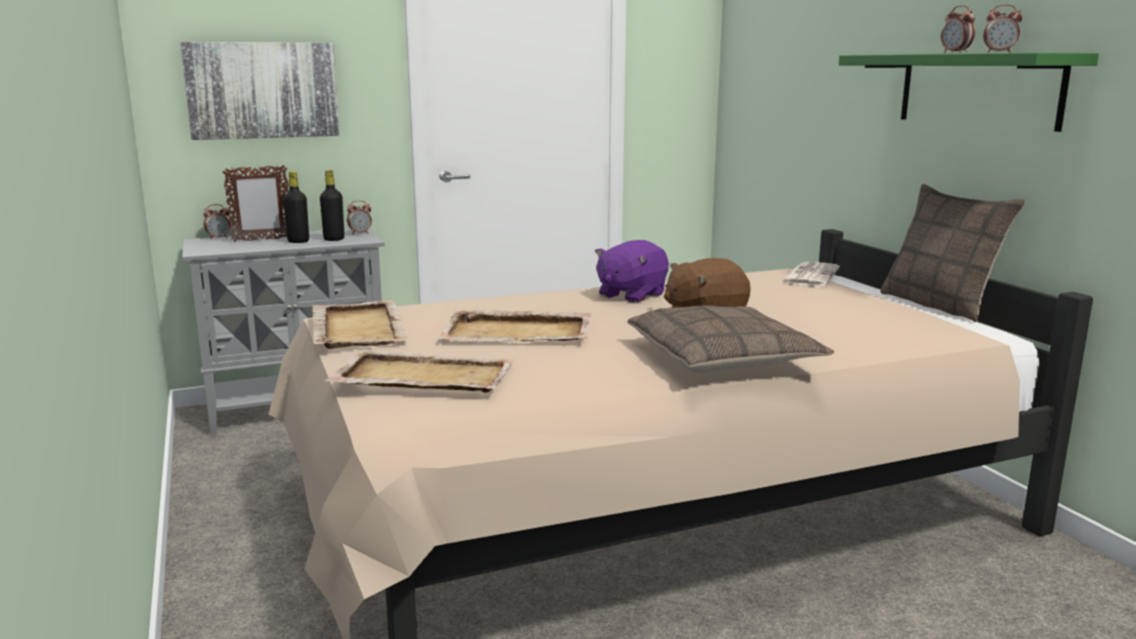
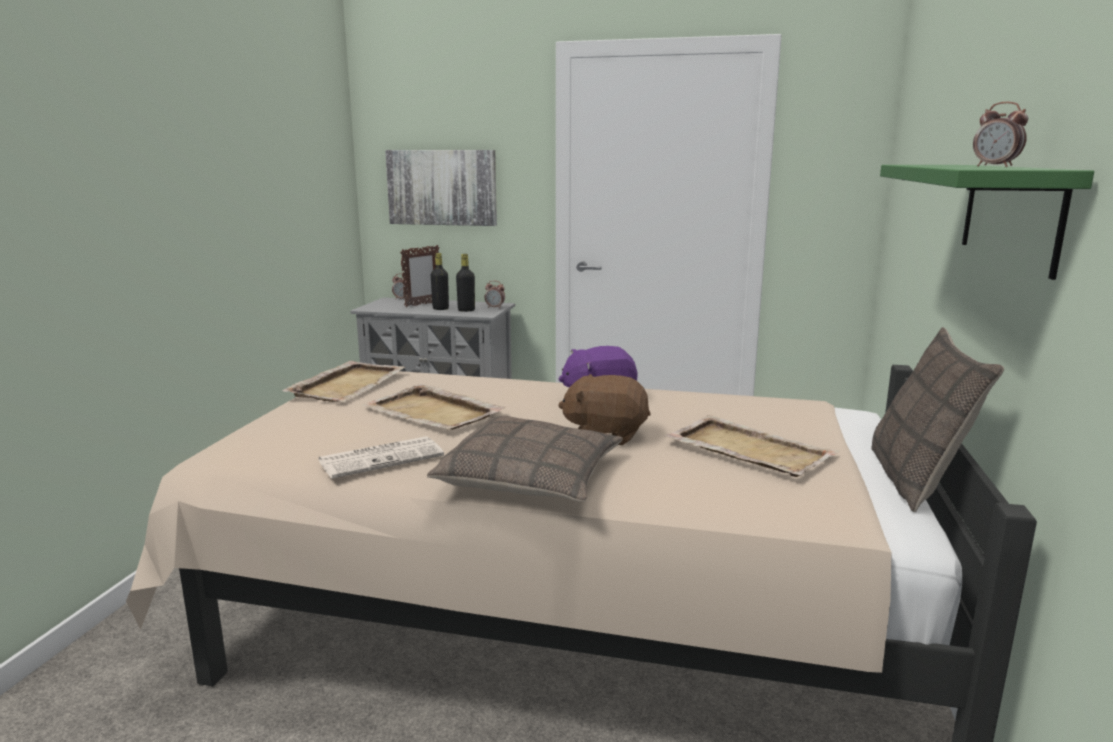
camera: 35 degrees right, 0 degrees up
picture frame [222,165,288,242] -> picture frame turned 60 degrees counterclockwise [400,245,440,307]
beige tray [324,349,515,393] -> beige tray moved to [664,415,839,477]
newspaper [780,262,840,287] -> newspaper moved to [319,436,444,479]
alarm clock [941,5,975,53] -> none

